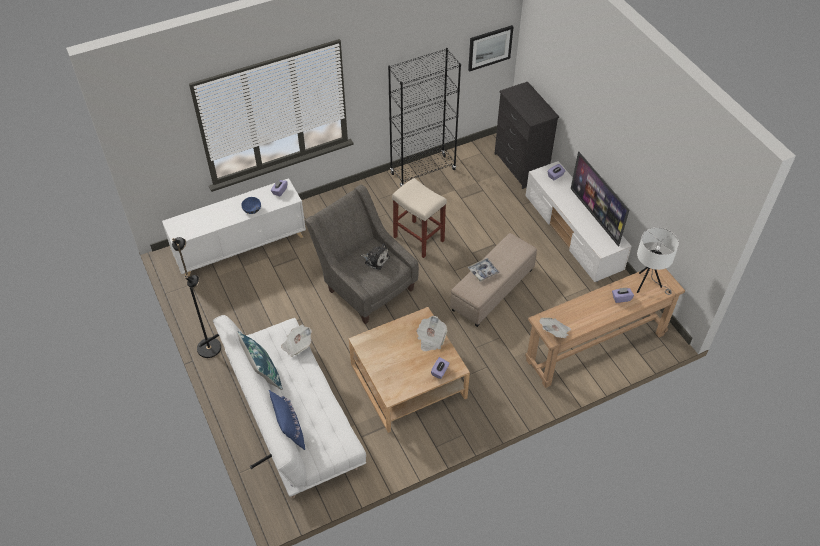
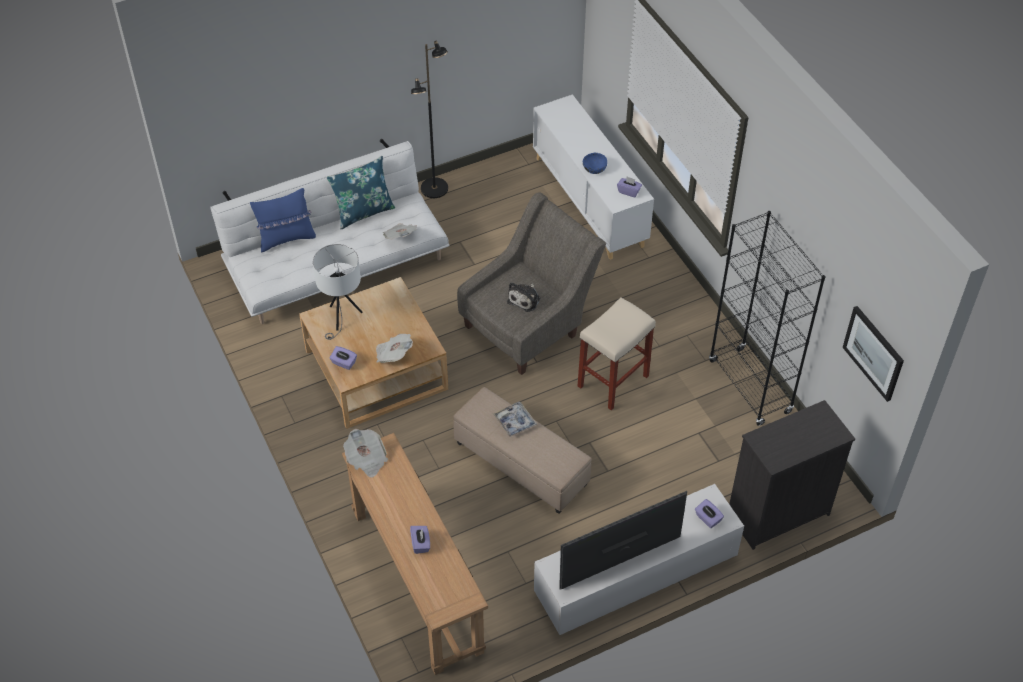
camera: 90 degrees right, 0 degrees up
white table lamp [637,227,679,295] -> white table lamp moved to [313,244,363,340]

